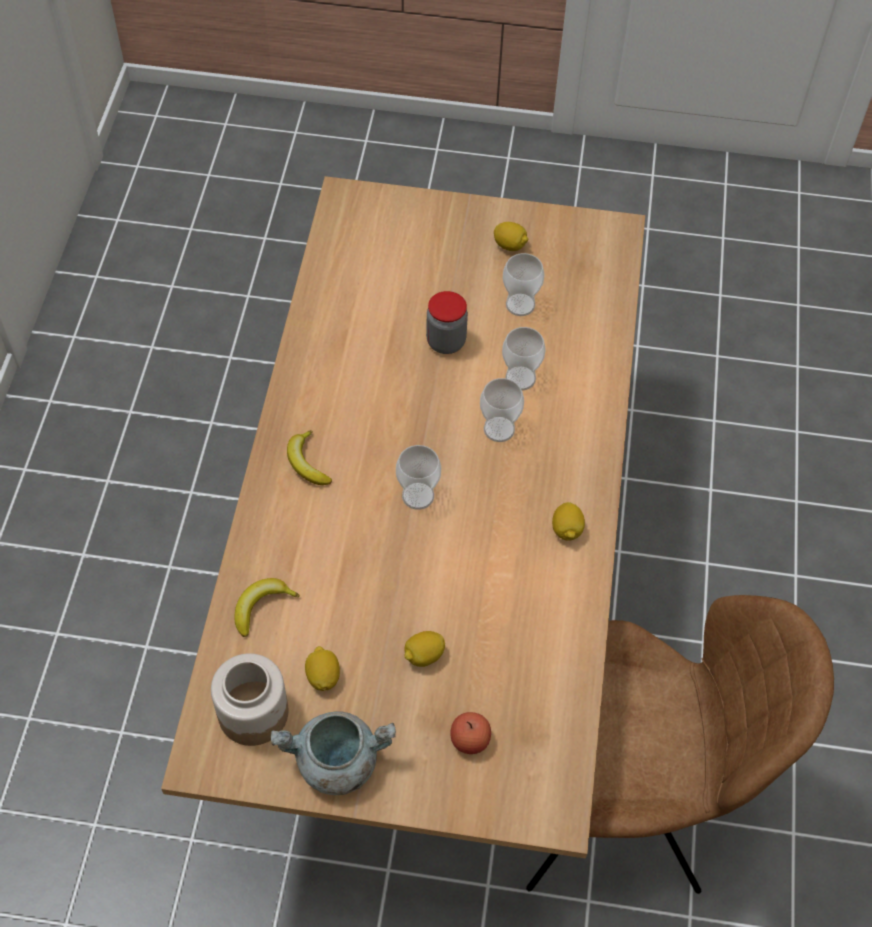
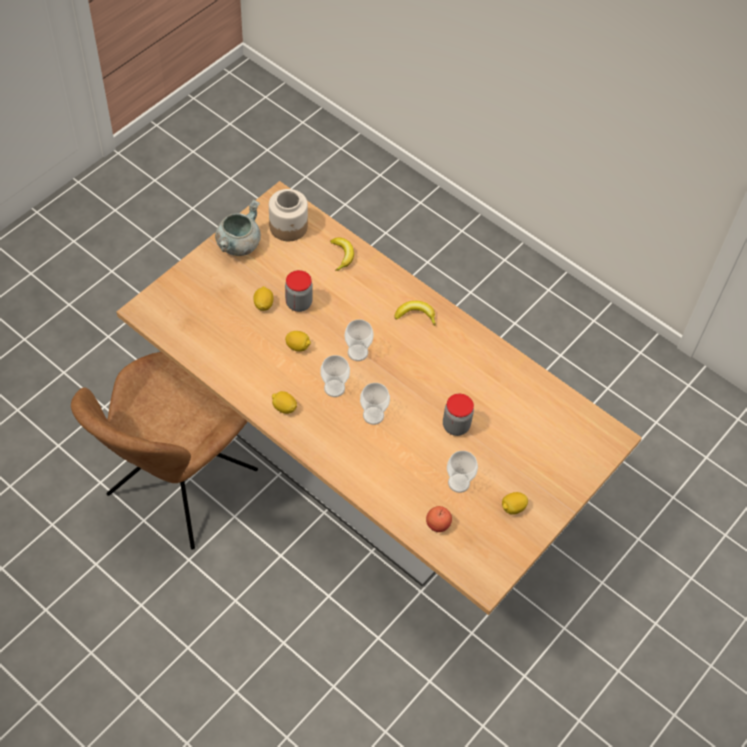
camera: 120 degrees right, 0 degrees up
lemon [305,646,340,691] -> lemon moved to [285,331,311,352]
apple [450,712,491,754] -> apple moved to [426,506,452,532]
cup [502,327,546,391] -> cup moved to [321,355,350,397]
none -> jar [285,270,313,312]

